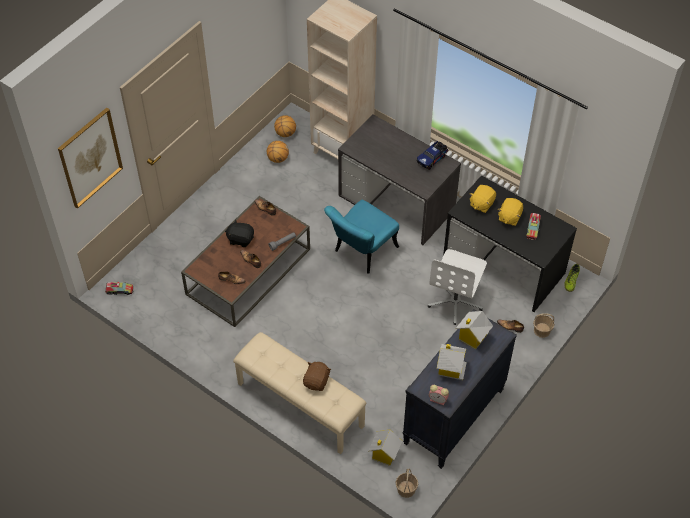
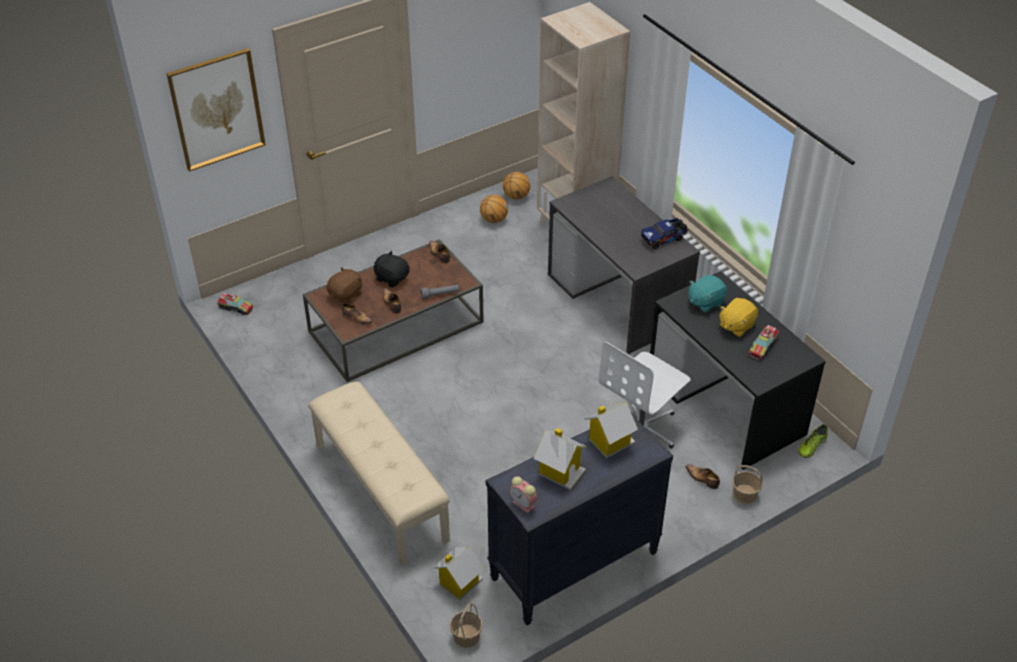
camera: 20 degrees right, 10 degrees down
brown plush toy [303,362,331,391] -> brown plush toy moved to [326,267,363,304]
turquoise chair [324,200,399,274] -> none
yellow plush toy [470,185,496,213] -> turquoise plush toy [689,274,728,313]

